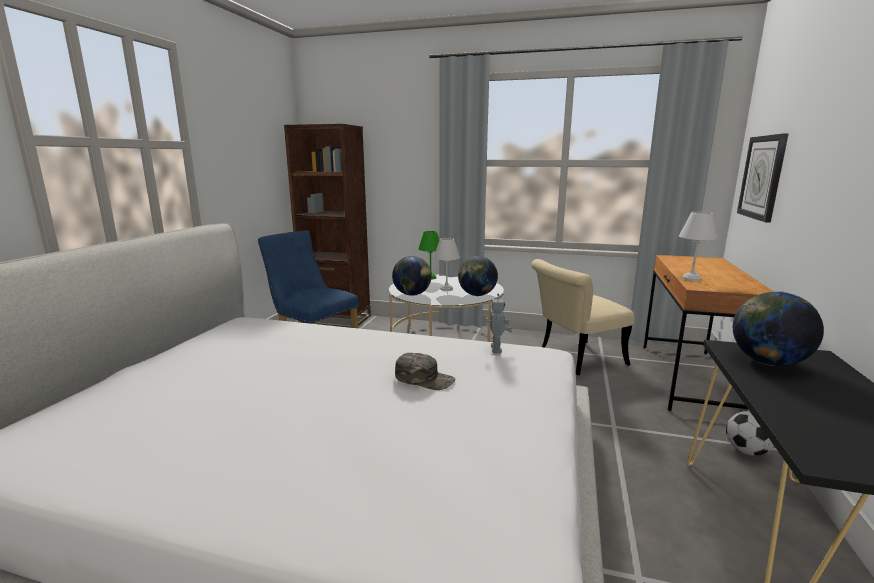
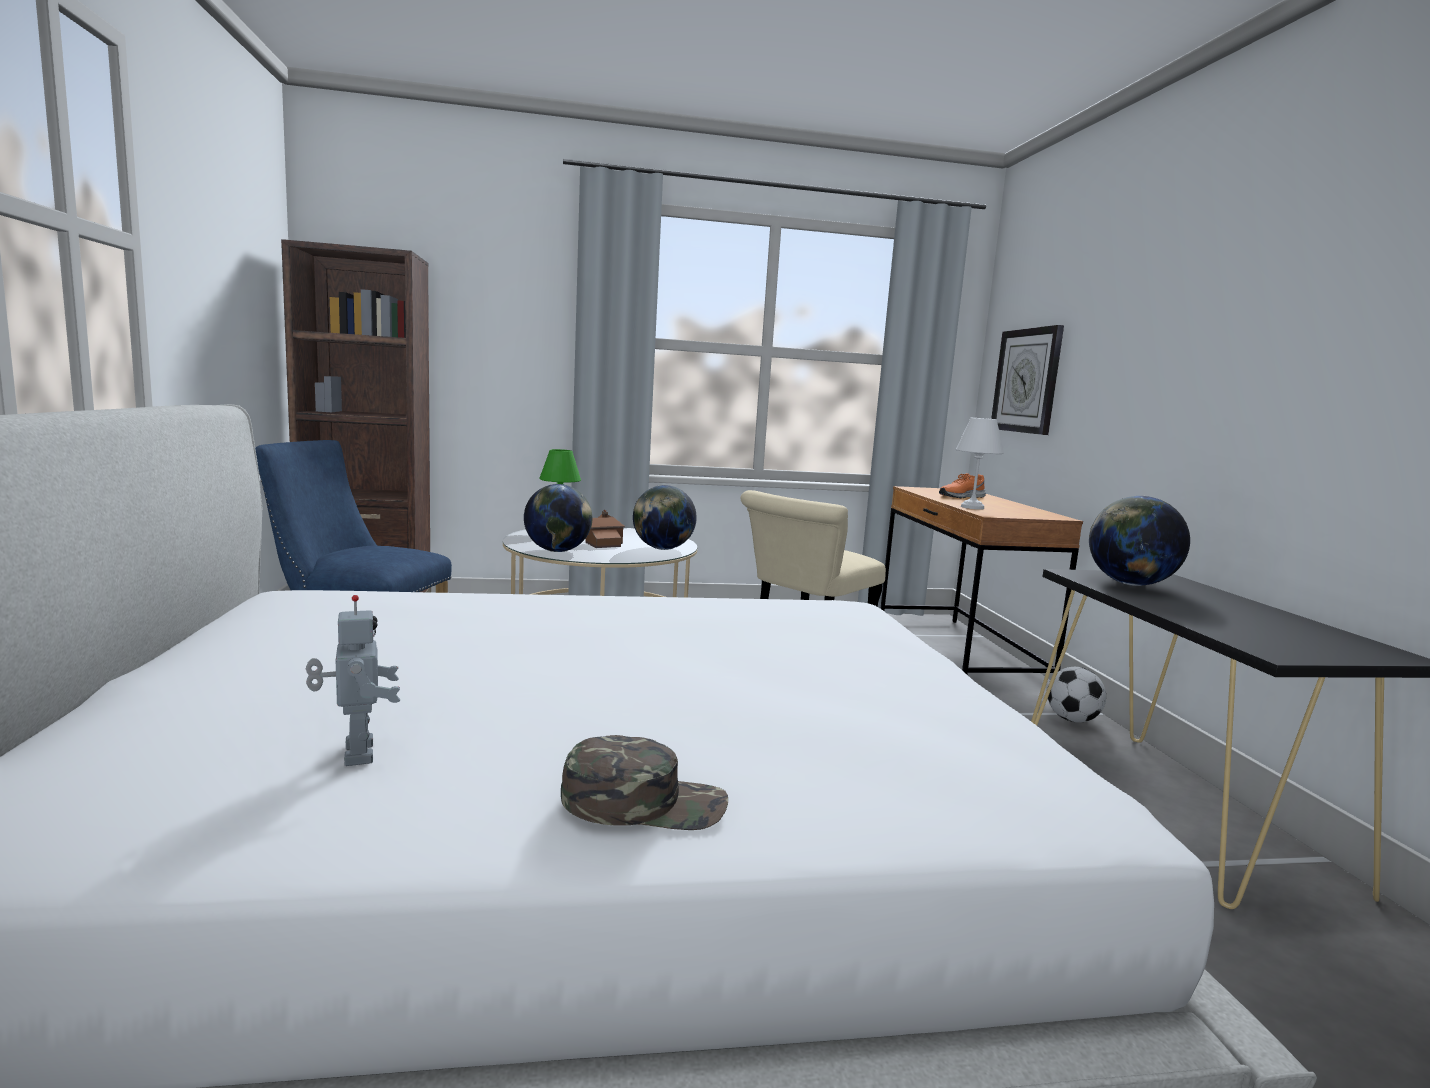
camera: 25 degrees left, 5 degrees down
green cap [395,353,456,390] -> green cap moved to [561,735,728,830]
white table lamp [434,238,460,291] -> toy house [585,510,625,548]
toy robot [481,294,512,353] -> toy robot moved to [306,595,400,766]
none -> orange shoe [939,473,986,498]

